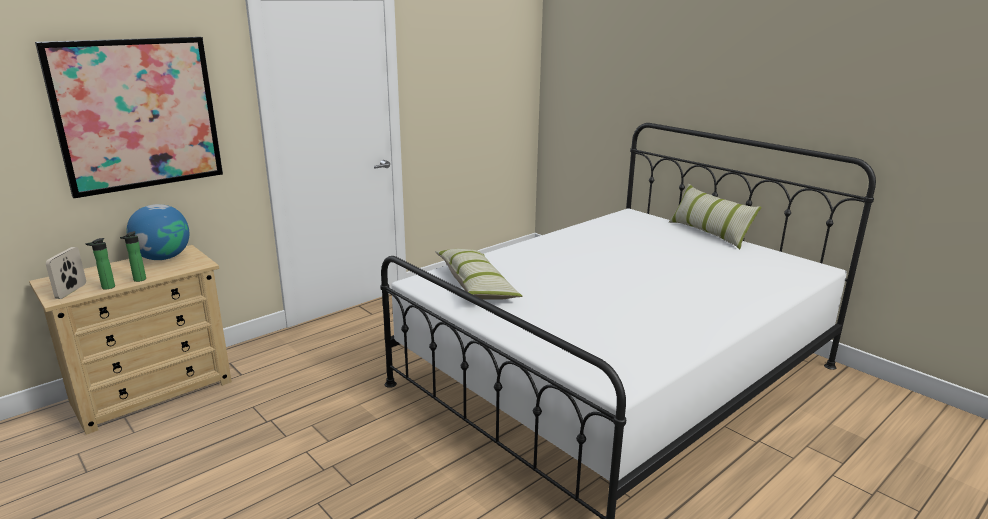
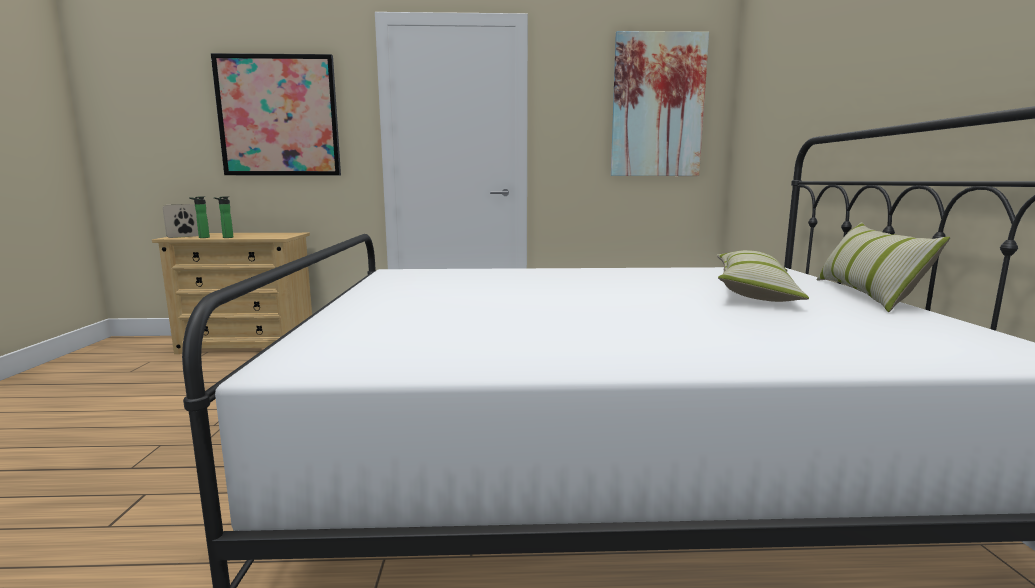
camera: 40 degrees right, 10 degrees down
globe [127,204,189,260] -> none
pillow [435,249,522,299] -> pillow moved to [717,250,809,302]
none -> picture [611,31,709,176]

